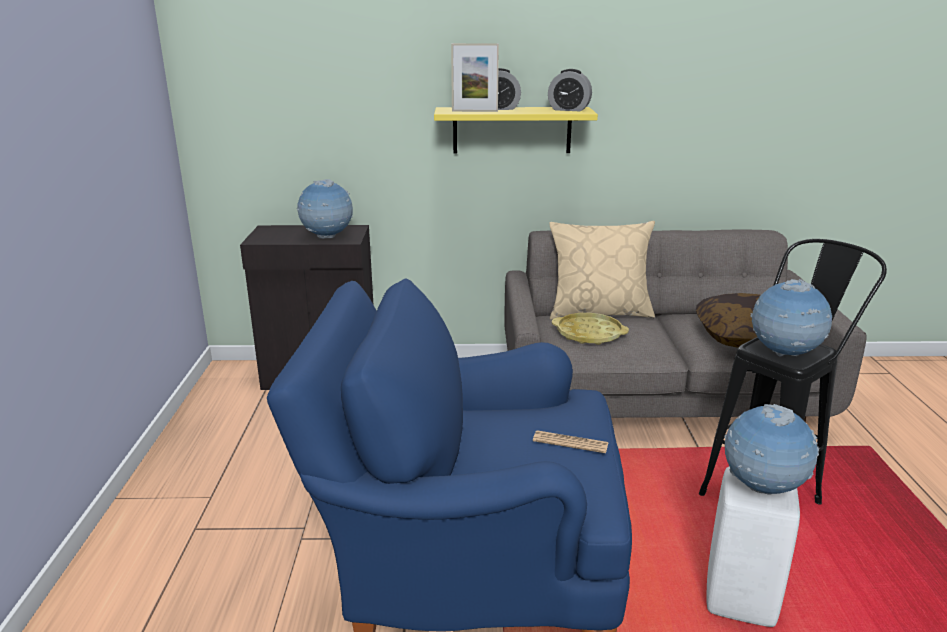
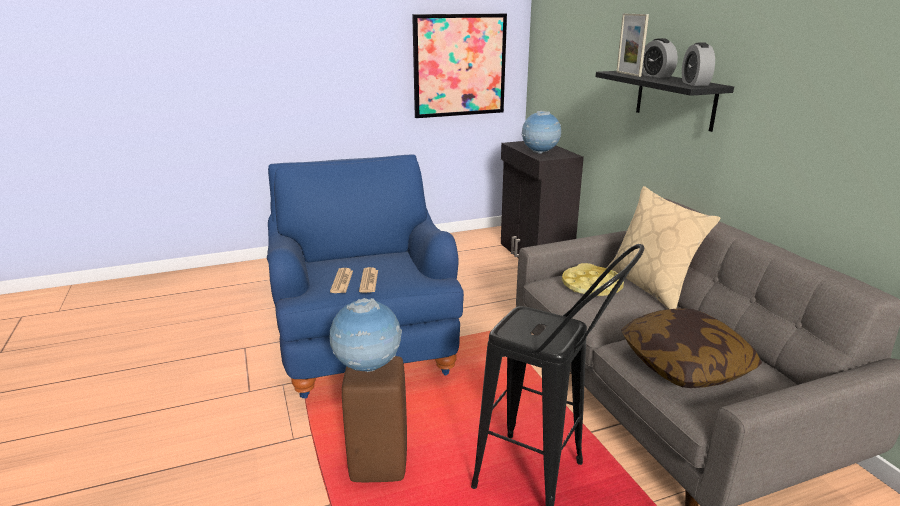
camera: 70 degrees right, 0 degrees up
yellow shelf [434,107,598,154] -> black shelf [596,71,734,132]
white stool [706,467,800,627] -> brown stool [342,356,407,482]
globe [751,279,832,357] -> none
none -> newspaper [330,268,353,293]
none -> picture [412,14,507,118]

